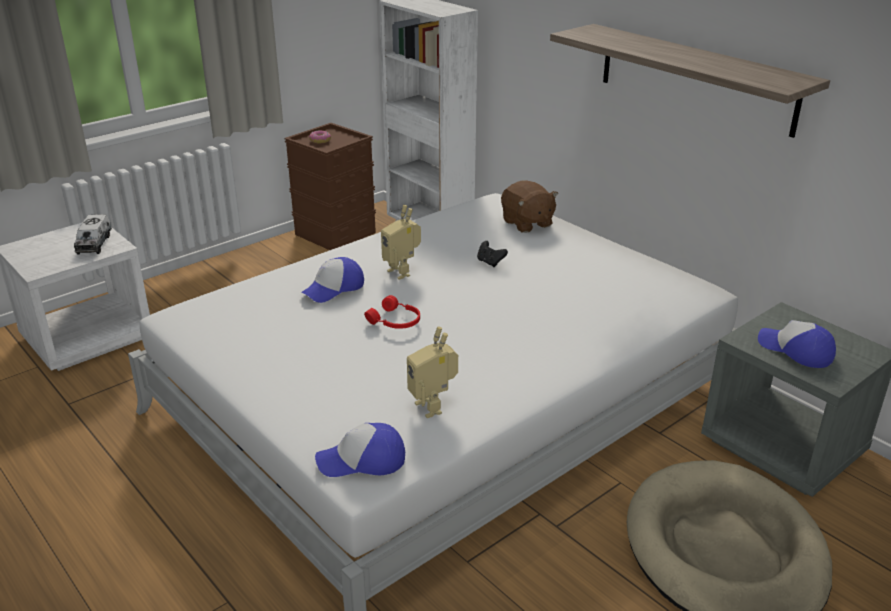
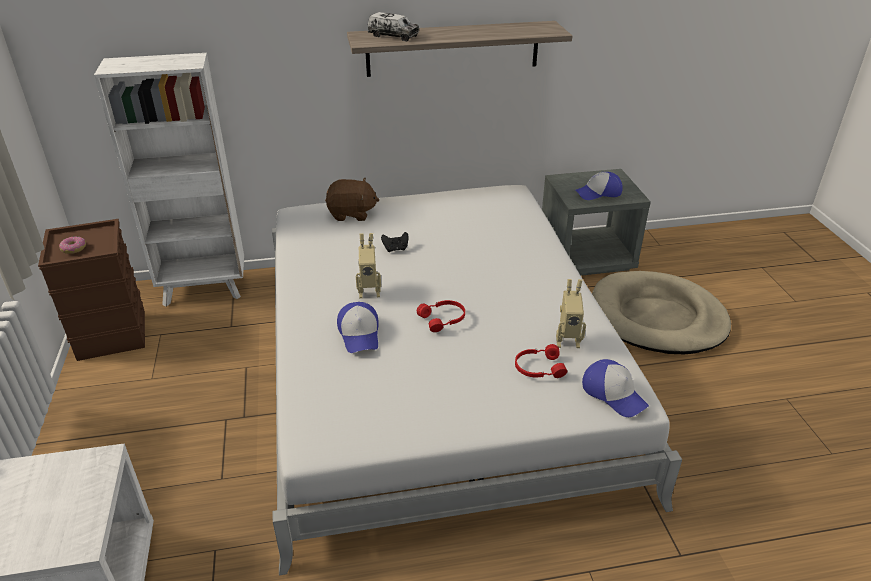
camera: 60 degrees left, 5 degrees up
toy truck [74,214,112,254] -> toy truck moved to [368,12,419,41]
cap [315,423,405,477] -> cap turned 60 degrees counterclockwise [582,359,649,417]
none -> red headphones [515,344,567,378]

